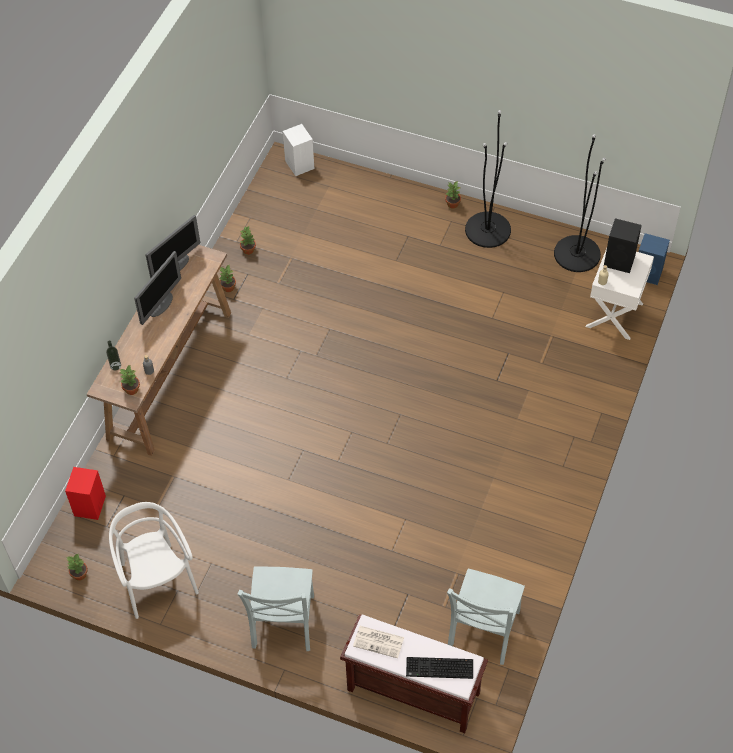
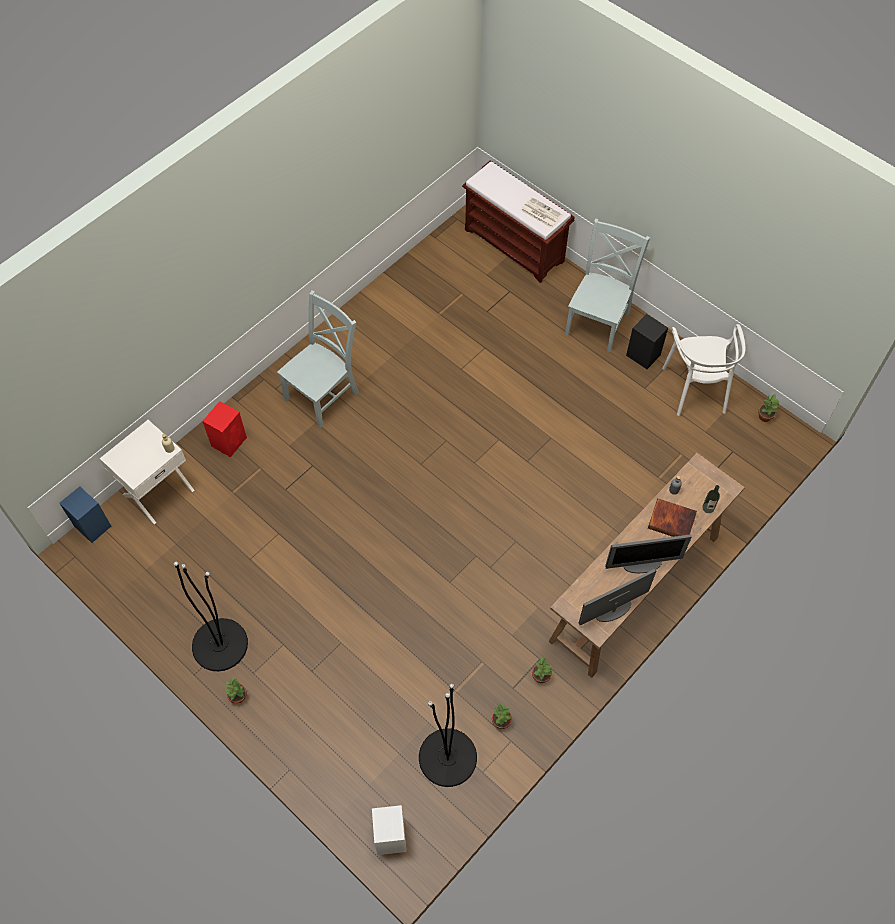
camera: 160 degrees left, 5 degrees up
red speaker [65,467,106,520] -> red speaker moved to [203,401,247,457]
potted plant [120,365,140,395] -> none
monitor [134,251,181,325] -> monitor turned 150 degrees counterclockwise [605,534,692,573]
keyboard [406,657,473,679] -> none
grey chair [447,569,525,665] -> grey chair moved to [277,290,359,428]
black floor lamp [554,134,606,272] -> black floor lamp moved to [419,684,477,787]
black speaker [604,218,642,273] -> black speaker moved to [626,314,668,369]
none -> book [648,498,697,537]

